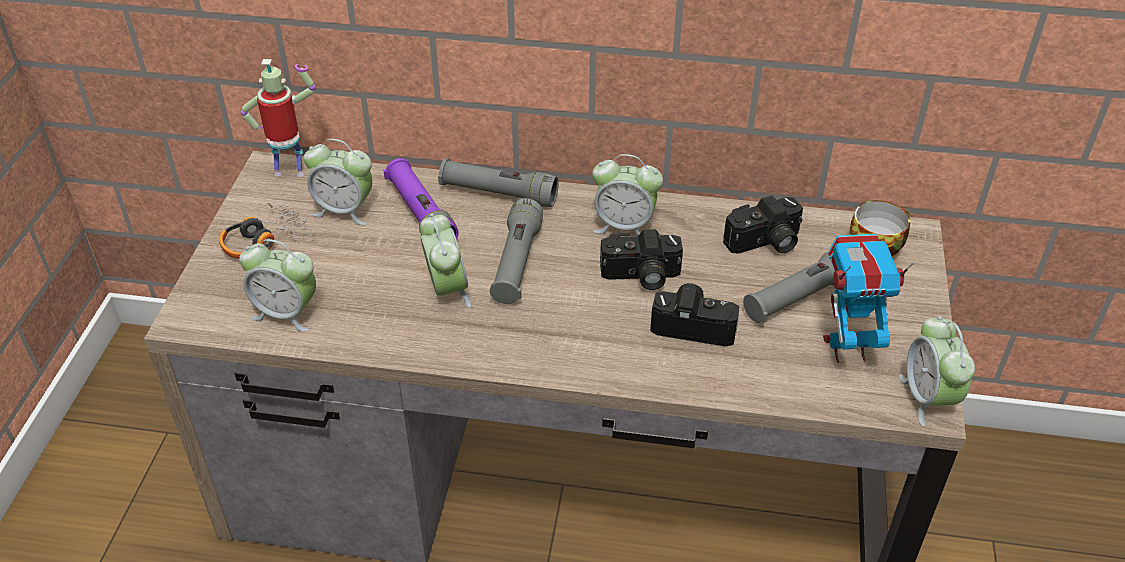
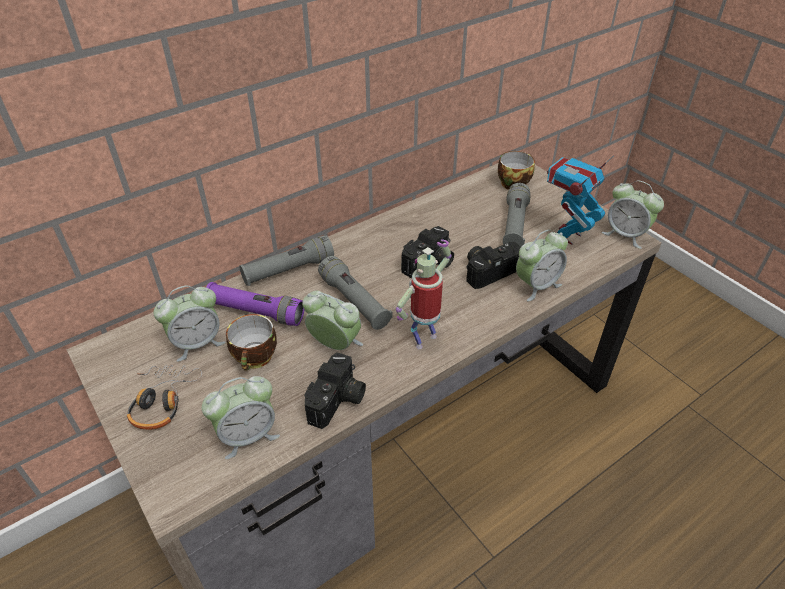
camera: 45 degrees left, 0 degrees up
toy robot [241,59,316,177] -> toy robot moved to [396,239,452,349]
alarm clock [592,154,663,235] -> alarm clock moved to [516,230,568,301]
camera [723,195,803,254] -> camera moved to [304,352,366,429]
none -> cup [226,314,277,371]

